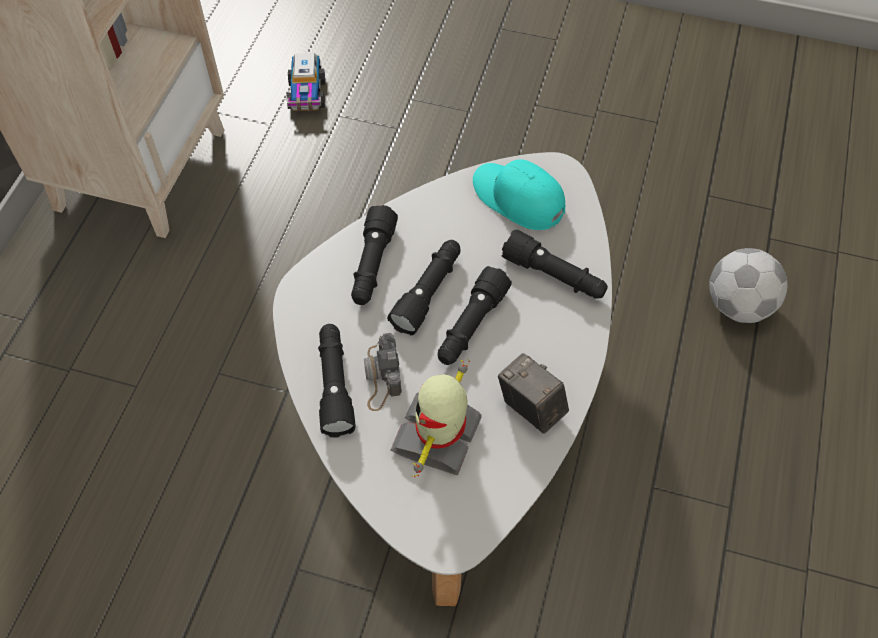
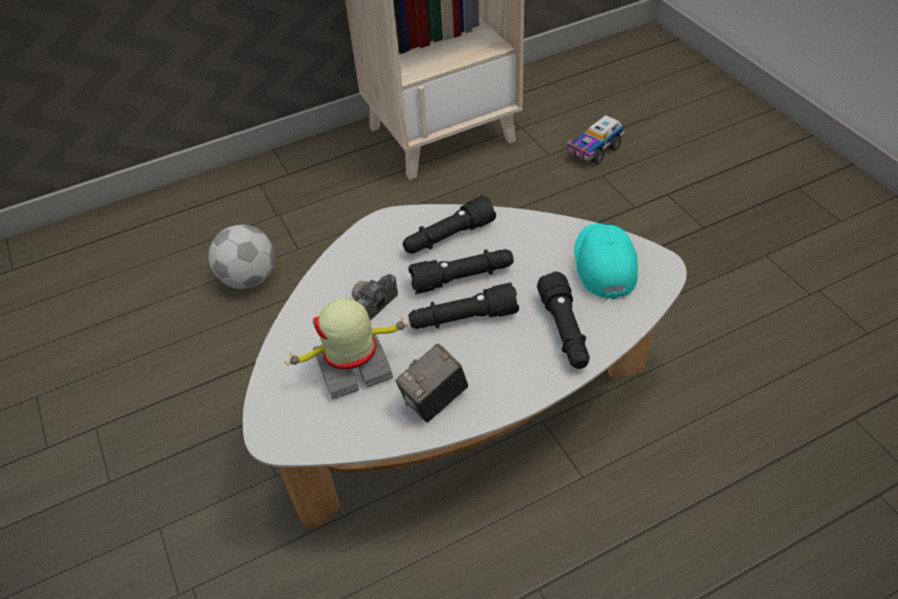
camera: 50 degrees right, 10 degrees down
black flashlight [318,324,356,437] -> none
camera [498,353,569,434] -> camera turned 135 degrees counterclockwise [396,344,468,422]
football [709,248,787,323] -> football moved to [209,225,275,289]

